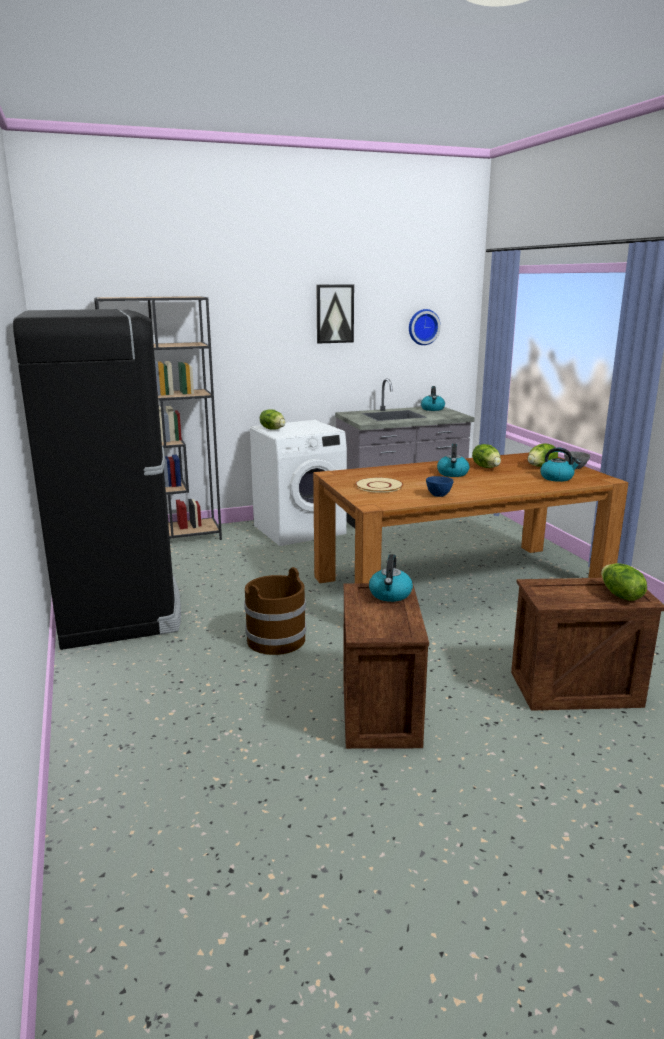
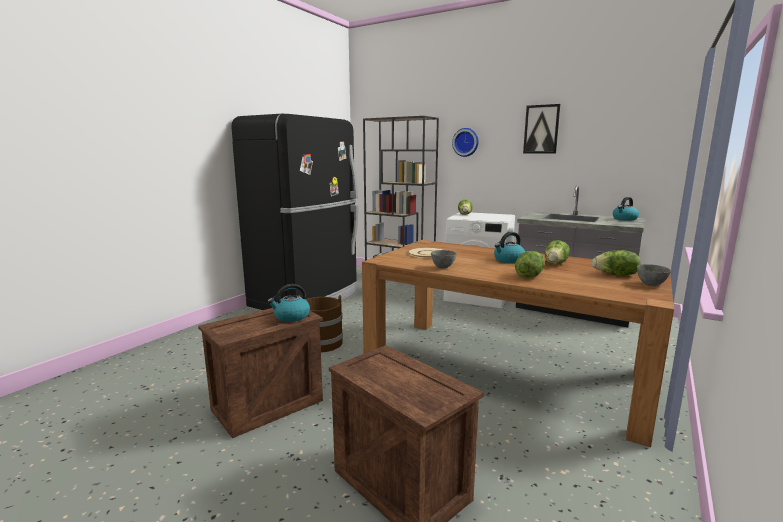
camera: 50 degrees right, 5 degrees down
wall clock [409,309,441,345] -> wall clock moved to [452,128,479,157]
blue bowl [426,476,454,497] -> grey bowl [431,250,457,269]
kettle [540,447,581,482] -> none
lettuce [601,563,647,601] -> lettuce moved to [515,251,545,278]

